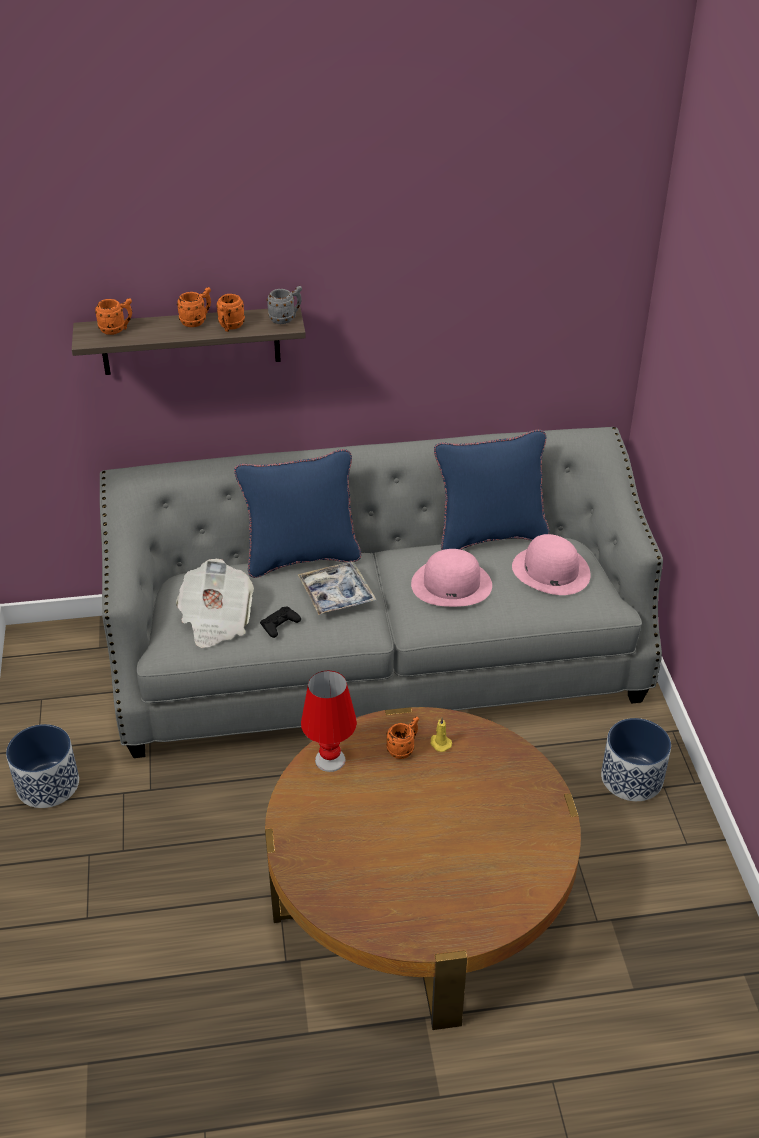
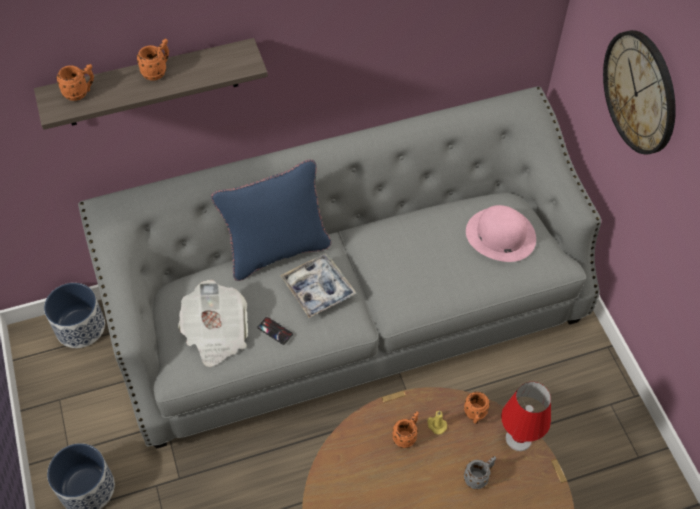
camera: 10 degrees left, 15 degrees up
orange mug [216,294,245,332] -> orange mug moved to [464,391,490,424]
black game controller [260,607,301,638] -> phone [258,317,293,345]
grey mug [267,286,302,324] -> grey mug moved to [464,456,496,490]
red table lamp [301,671,357,772] -> red table lamp moved to [501,382,551,451]
pink hat [411,549,492,607] -> none
blue pillow [434,429,550,550] -> none
planter [601,718,671,801] -> planter moved to [44,283,105,348]
none -> wall clock [603,30,676,155]

